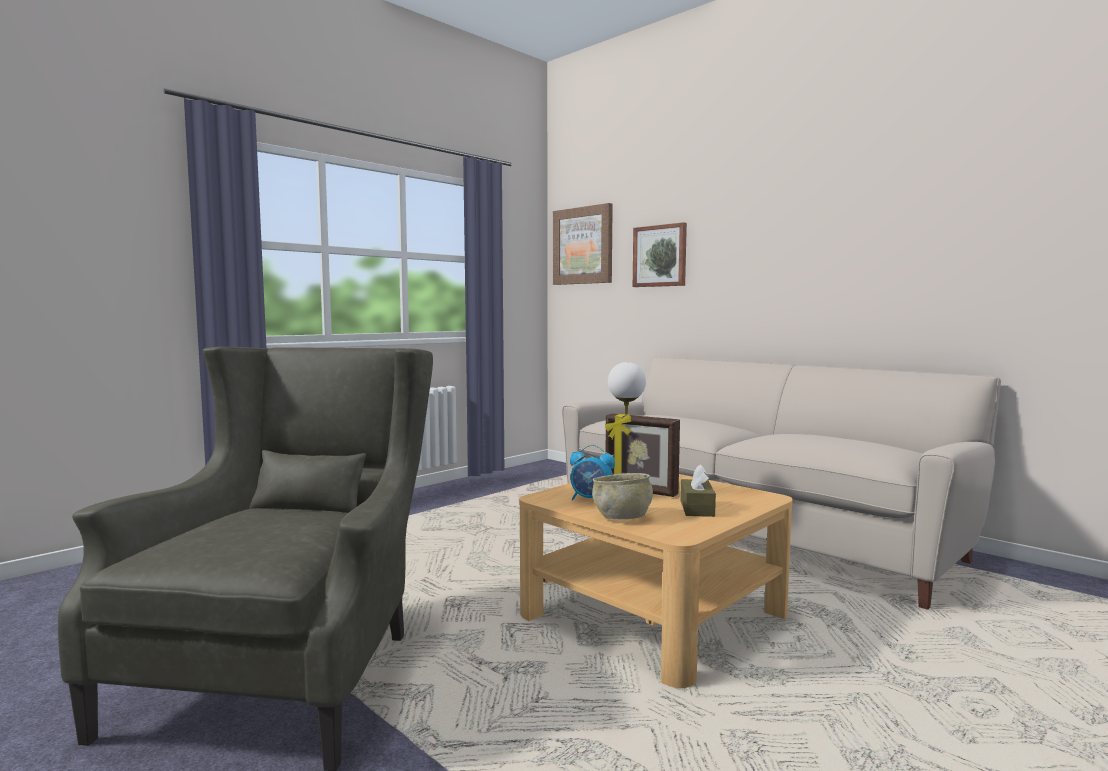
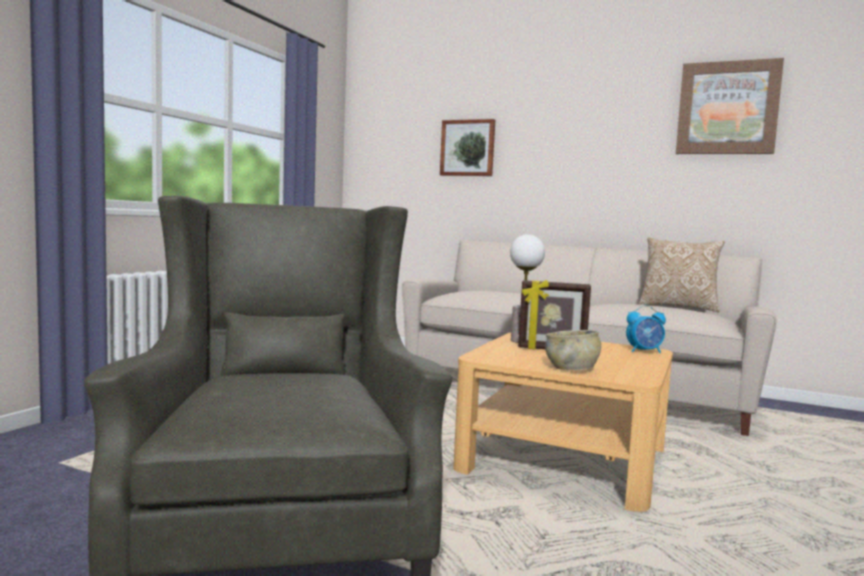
camera: 20 degrees left, 0 degrees up
picture [553,203,613,285] -> picture moved to [676,58,784,154]
alarm clock [570,445,615,500] -> alarm clock moved to [626,305,666,353]
brown tissue box [680,464,716,517] -> none
none -> pillow [639,237,725,312]

